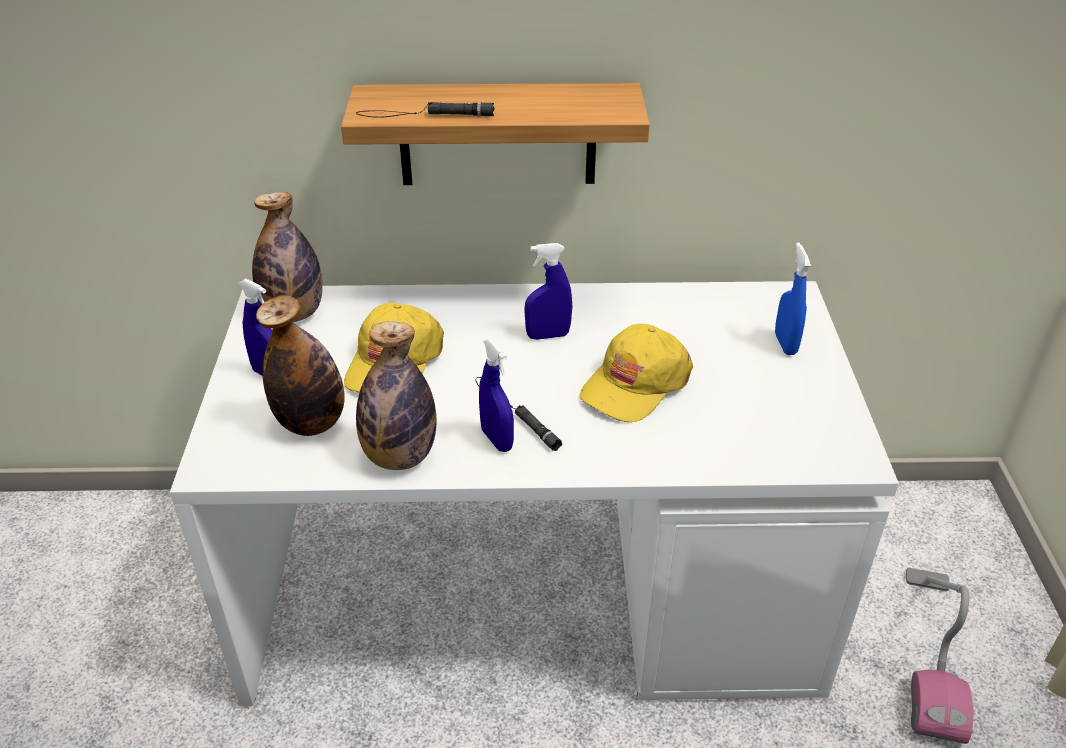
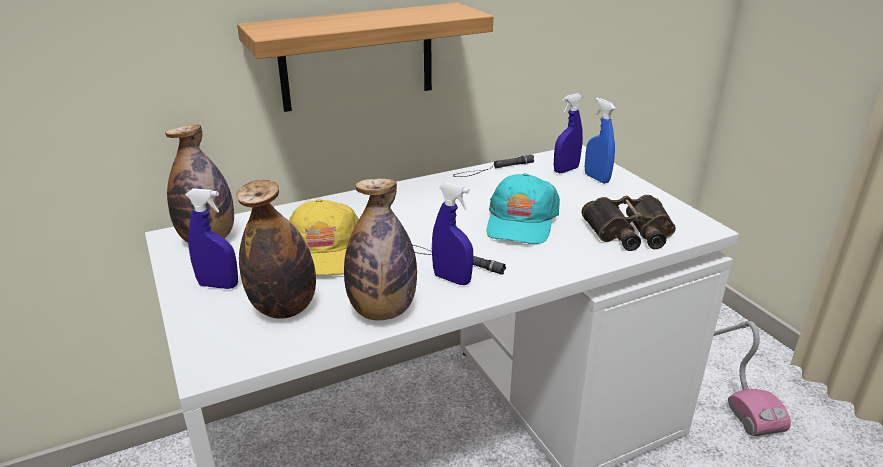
camera: 25 degrees left, 10 degrees down
black flashlight [356,102,494,118] -> black flashlight moved to [453,154,534,177]
blue spray bottle [524,243,572,340] -> blue spray bottle moved to [554,93,583,174]
yellow cap [580,324,693,422] -> turquoise cap [486,173,560,244]
none -> binoculars [581,195,676,251]

